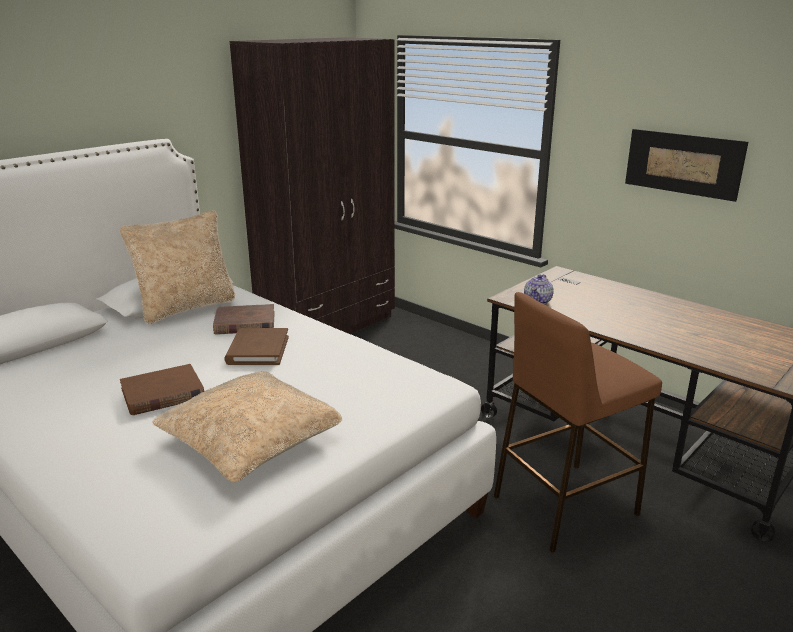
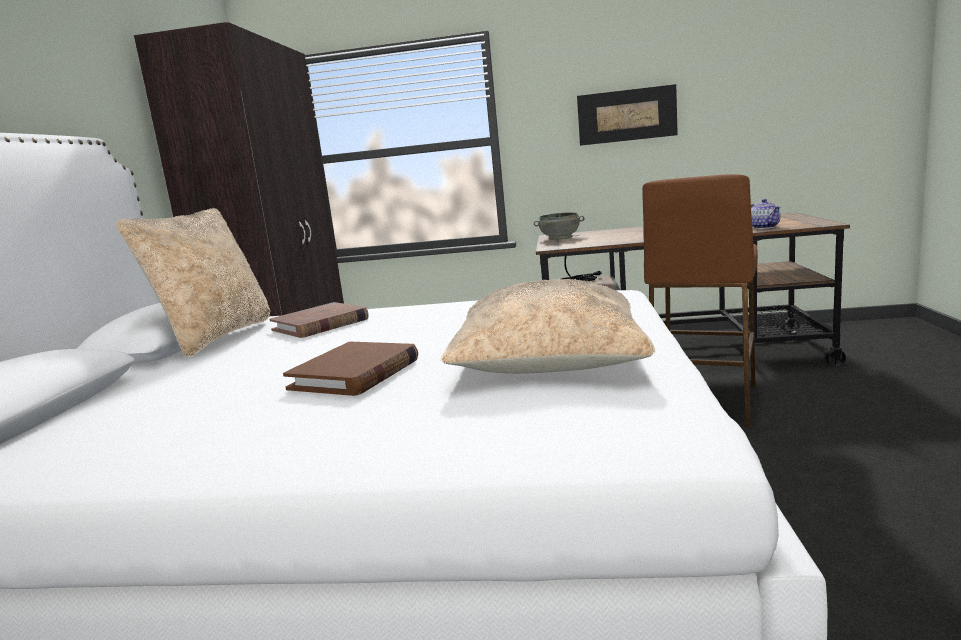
camera: 35 degrees left, 10 degrees down
brown book [224,328,289,365] -> none
teapot [524,274,554,304] -> teapot moved to [751,199,781,229]
none -> grey bowl [534,212,584,240]

